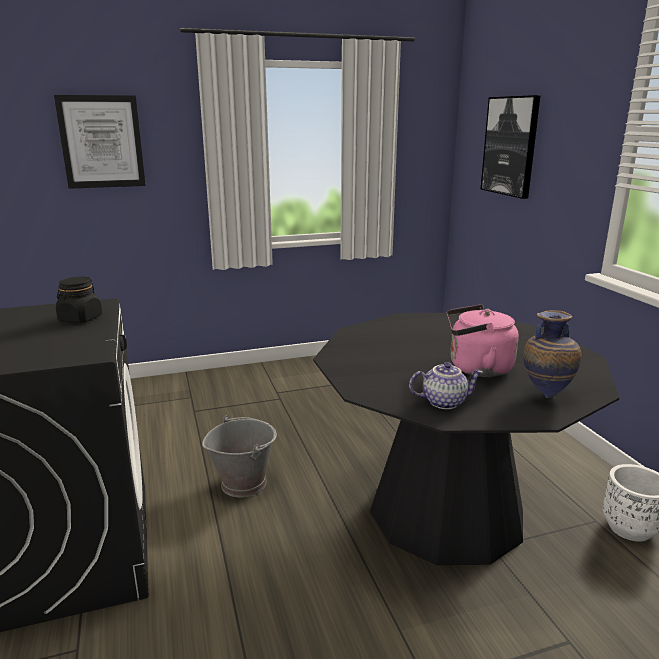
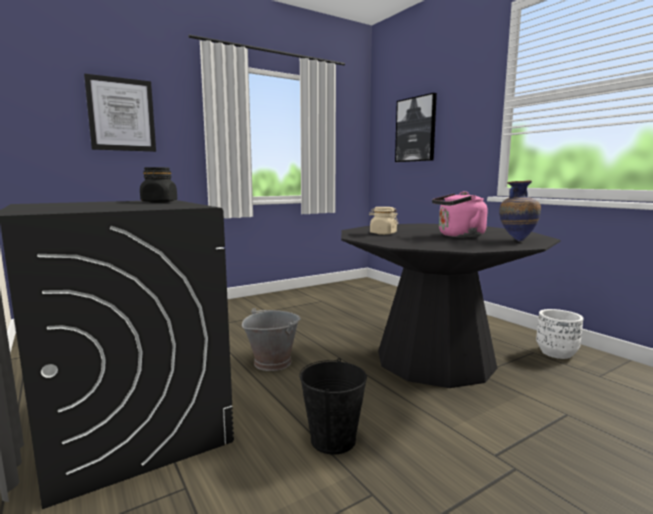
camera: 15 degrees left, 10 degrees down
teapot [409,362,483,409] -> none
none -> black bucket [299,358,367,455]
none -> beige jar [369,207,398,235]

